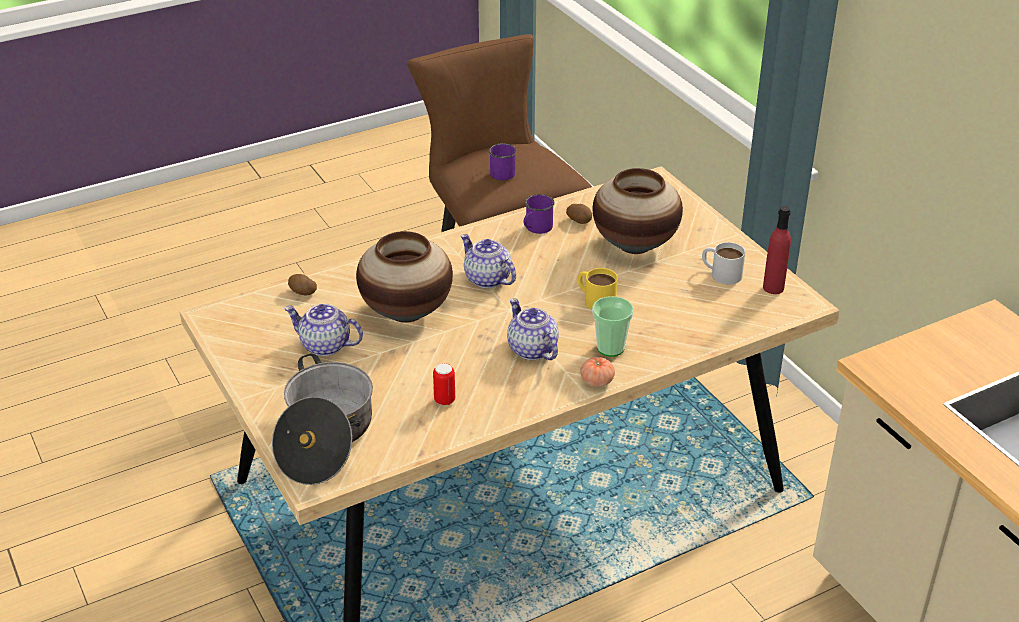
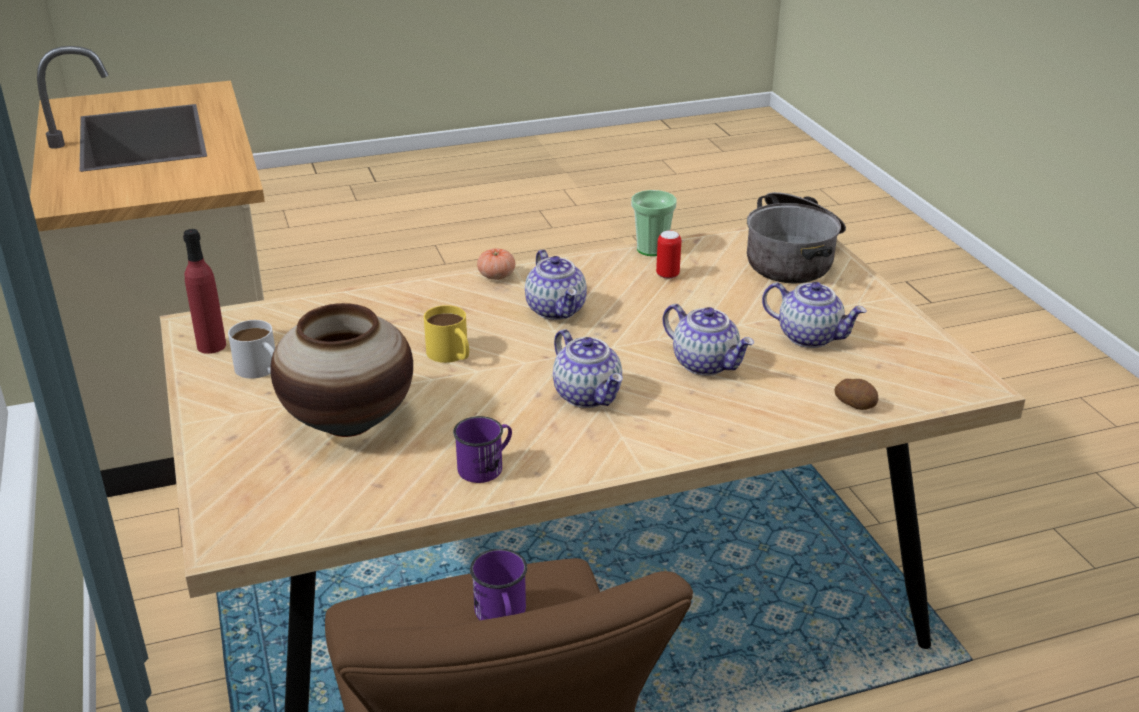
camera: 170 degrees left, 5 degrees down
vase [356,231,453,323] -> teapot [663,304,754,376]
potato [566,204,592,224] -> none
cup [592,296,634,357] -> cup moved to [631,190,677,256]

